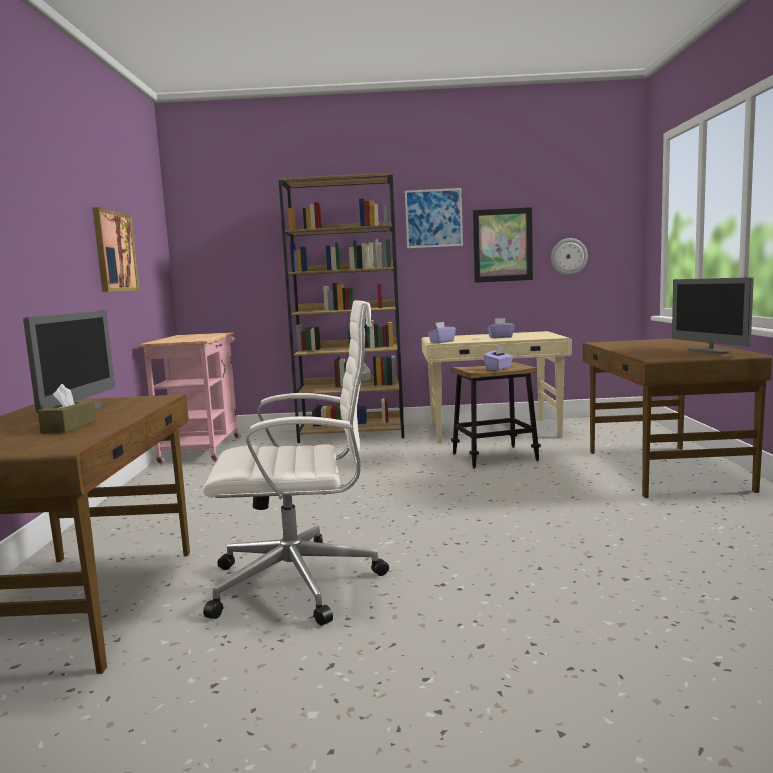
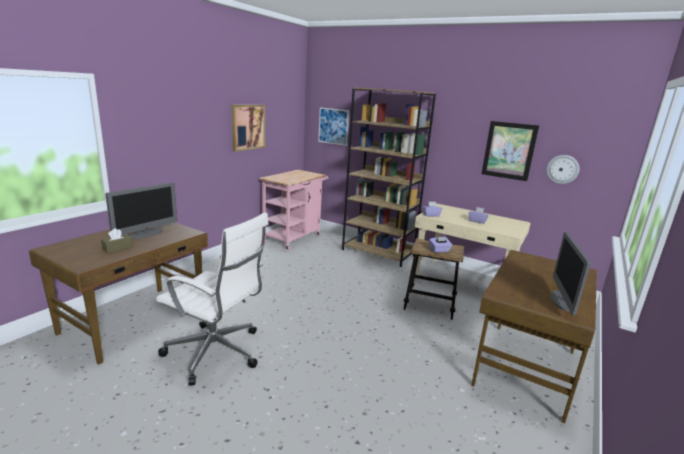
camera: 30 degrees right, 10 degrees up
picture [405,188,463,248] -> picture moved to [318,108,349,146]

